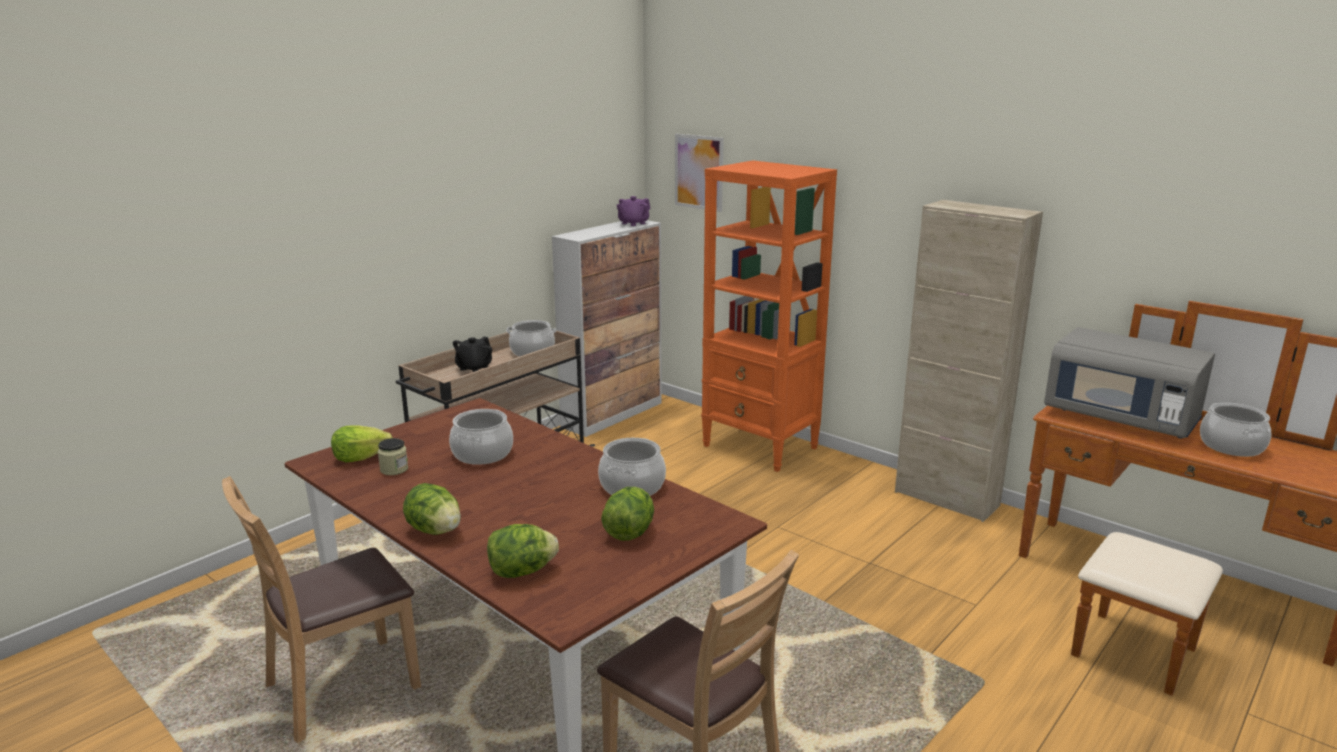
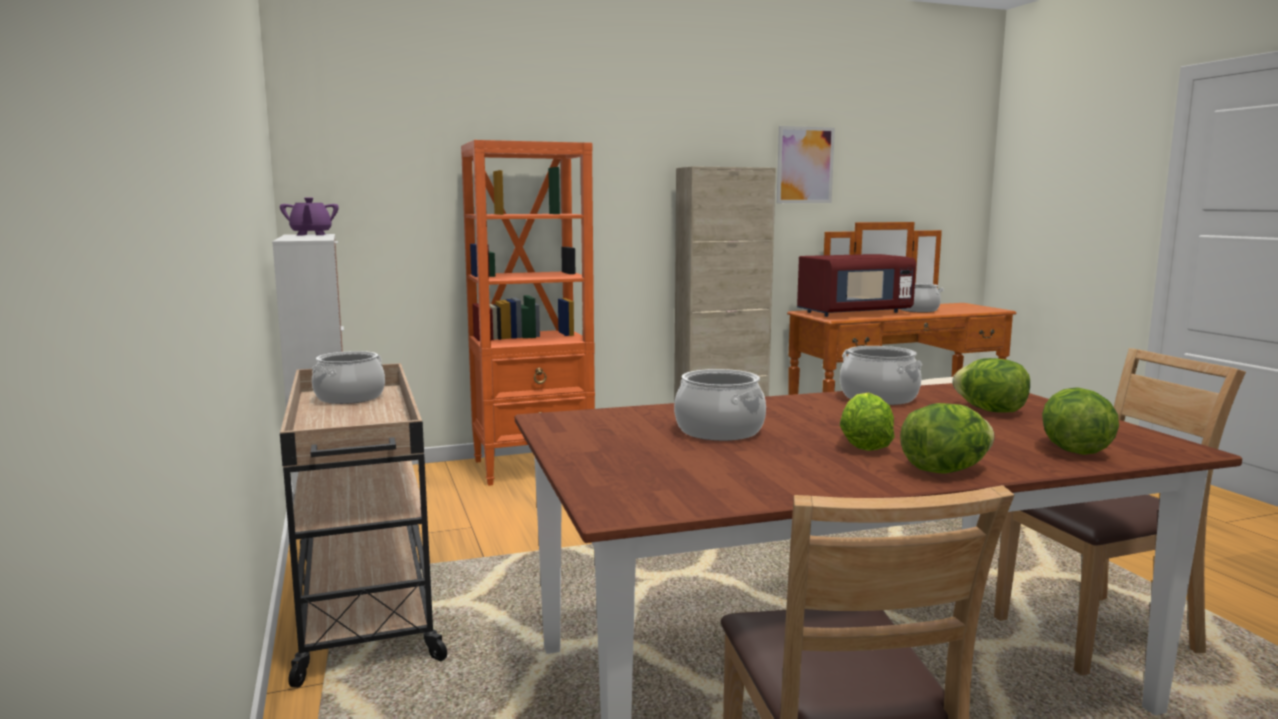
camera: 60 degrees left, 10 degrees down
lettuce [331,425,393,462] -> lettuce moved to [840,393,895,451]
jar [378,438,408,475] -> none
black teapot [453,337,492,372] -> none
picture [675,134,724,212] -> picture moved to [777,126,835,203]
grey microwave [1044,327,1215,438] -> red microwave [797,254,916,317]

